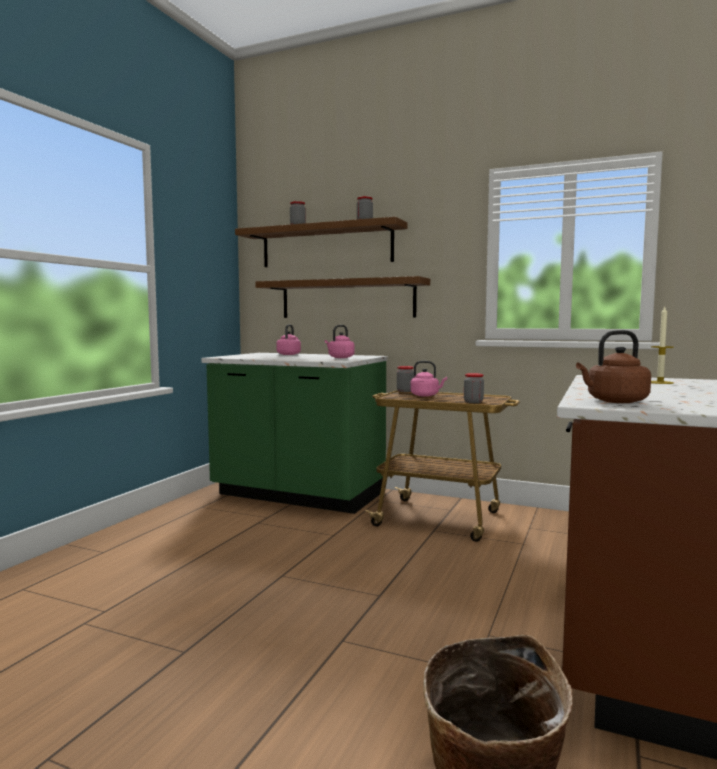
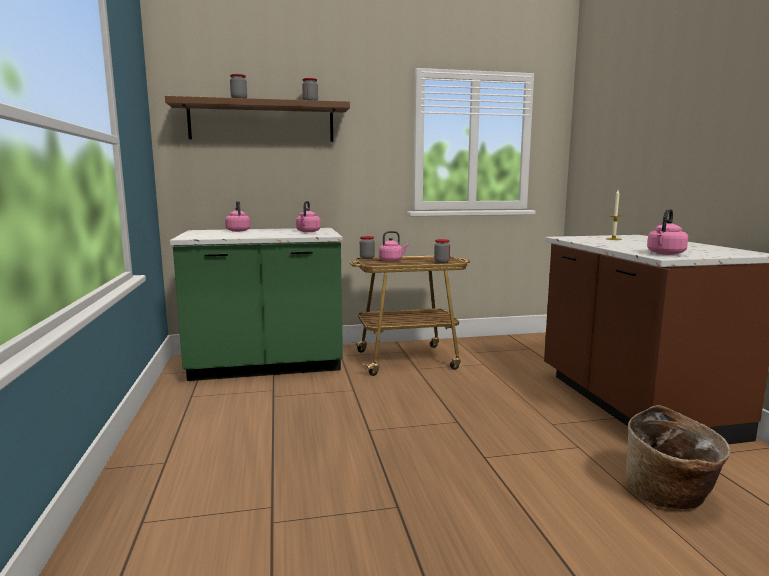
camera: 35 degrees left, 5 degrees up
brown shelf [255,276,430,318] -> none
brown kettle [576,330,651,403] -> pink kettle [647,209,688,255]

